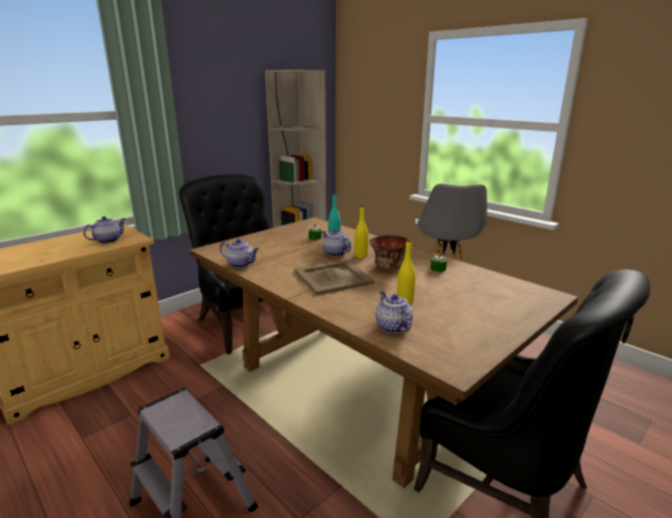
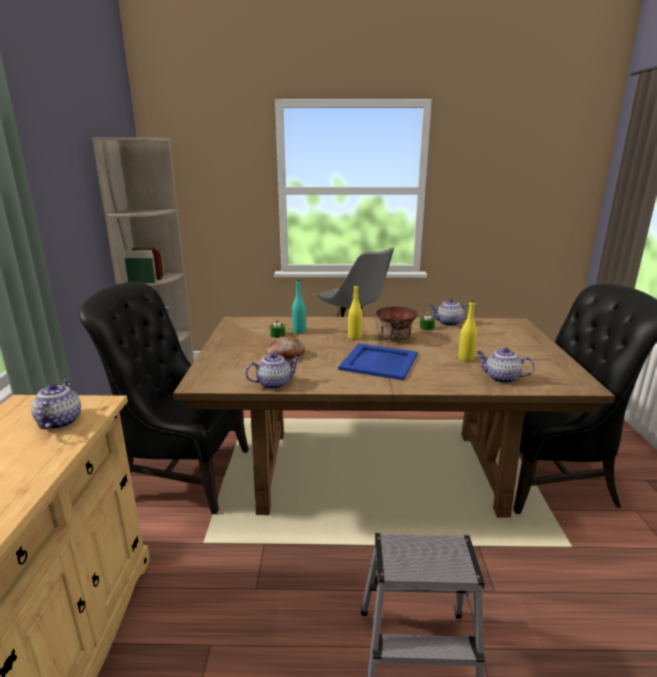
camera: 45 degrees left, 0 degrees up
beige tray [294,260,374,295] -> blue tray [338,343,418,380]
teapot [321,229,351,257] -> teapot moved to [429,299,469,326]
none -> bread [266,337,305,359]

